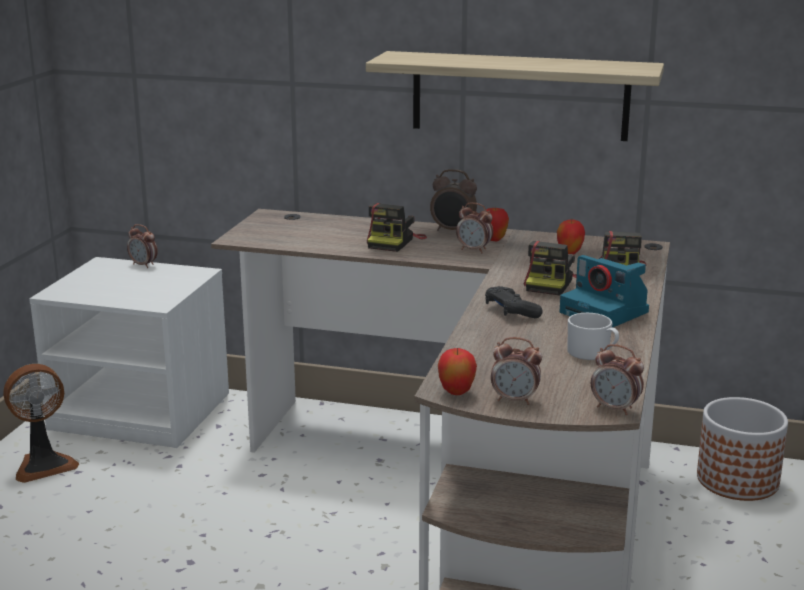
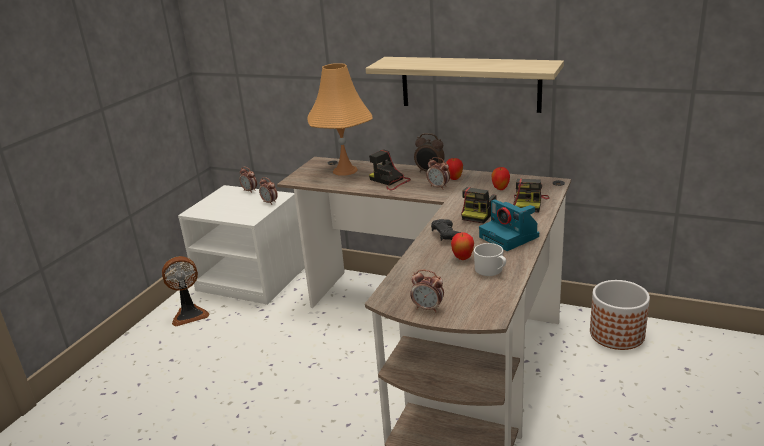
camera: 10 degrees right, 5 degrees up
camera [367,203,427,252] -> camera turned 105 degrees clockwise [369,149,411,190]
apple [438,348,477,395] -> apple moved to [451,232,474,260]
alarm clock [591,344,644,415] -> alarm clock moved to [259,177,278,205]
none -> orange table lamp [307,63,373,176]

